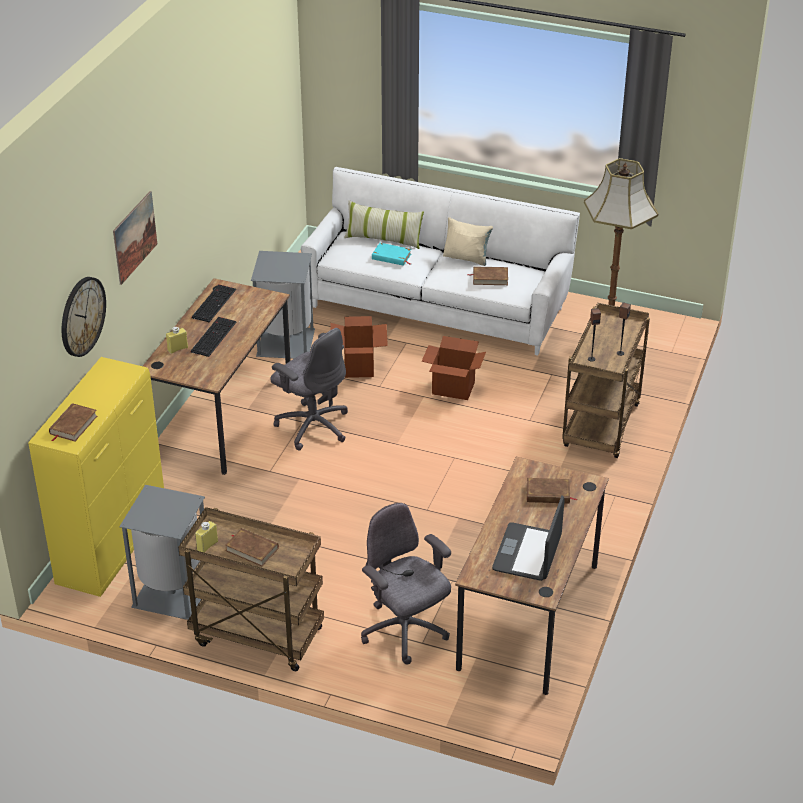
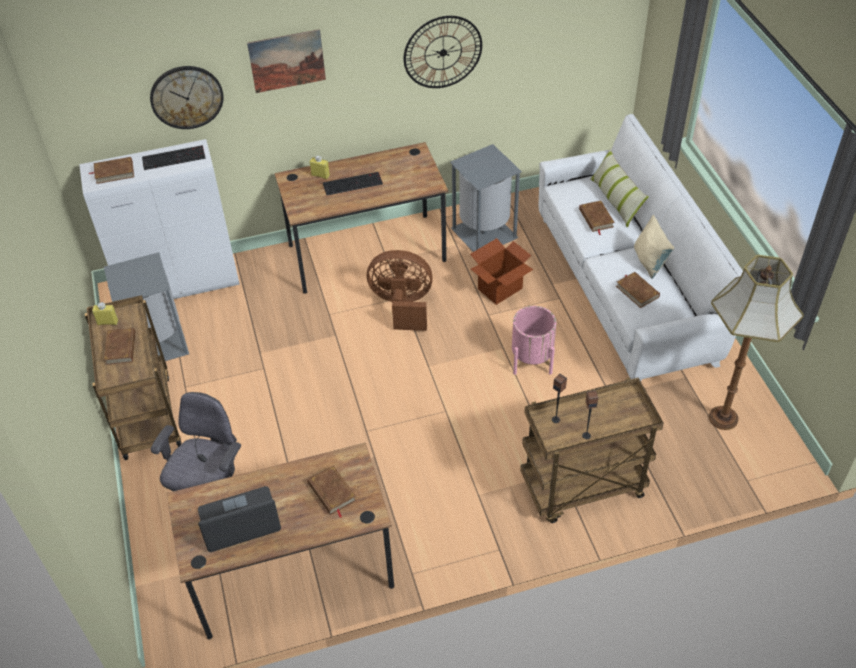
camera: 55 degrees right, 10 degrees up
yellow cabinet [28,357,164,597] -> white cabinet [79,139,240,299]
keyboard [192,285,236,322] -> keyboard moved to [142,145,206,170]
grey office chair [270,328,348,451] -> brown fan [367,250,433,331]
turquoise book [372,243,411,266] -> brown book [579,200,615,235]
cardboard box [421,336,486,400] -> pink planter [512,306,556,375]
none -> wall clock [404,16,482,88]

